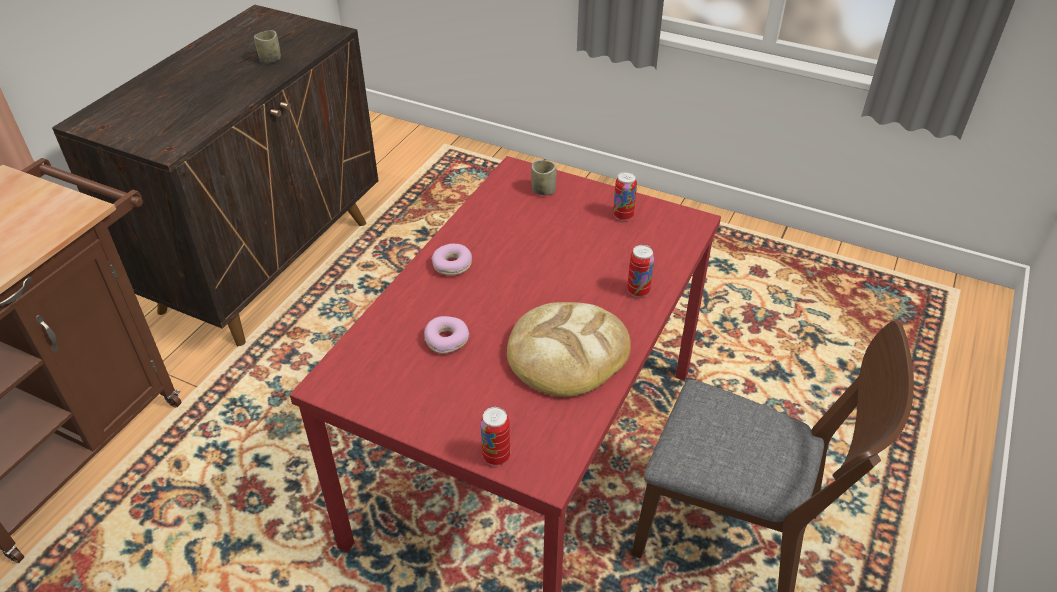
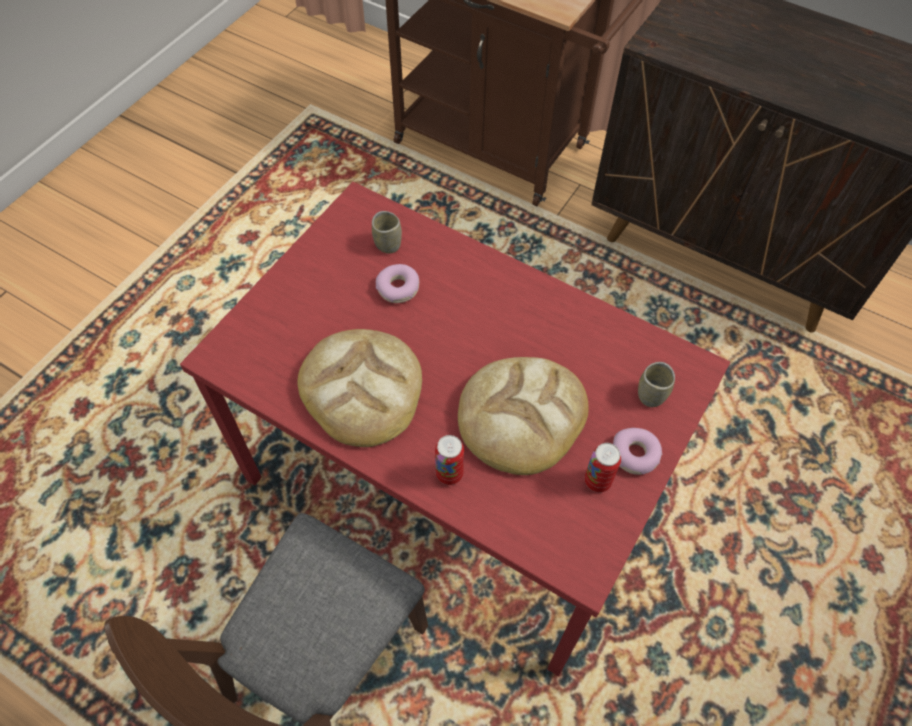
camera: 95 degrees right, 15 degrees up
cup [254,30,281,64] -> cup moved to [372,211,402,254]
donut [431,244,472,276] -> donut moved to [613,428,662,475]
can [481,407,510,465] -> none
none -> bread [458,357,589,475]

